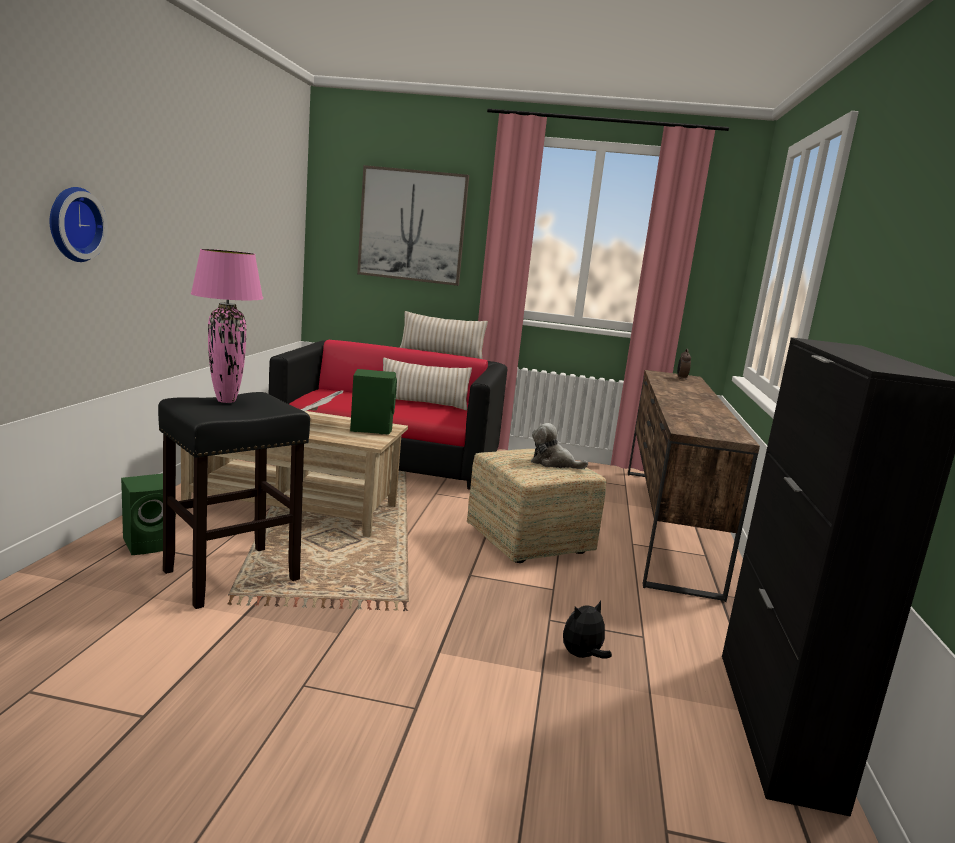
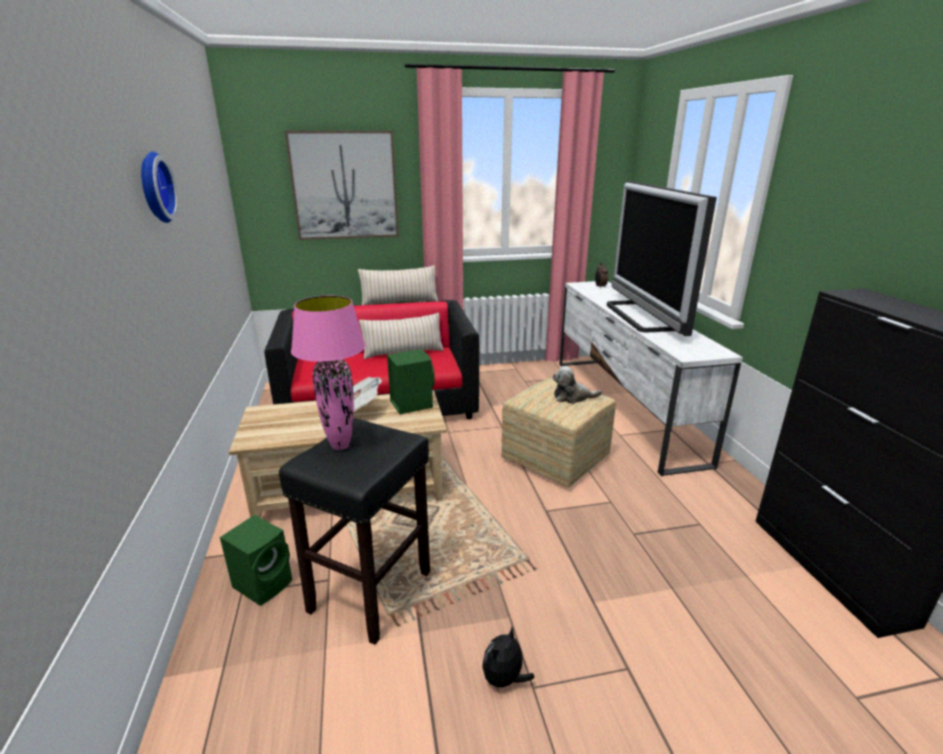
camera: 20 degrees left, 10 degrees up
wall clock [50,187,108,262] -> wall clock moved to [141,152,178,223]
plush toy [563,601,612,659] -> plush toy moved to [482,627,535,694]
brown tv stand [628,370,760,602] -> white tv stand [559,281,743,476]
none -> television [607,181,717,336]

